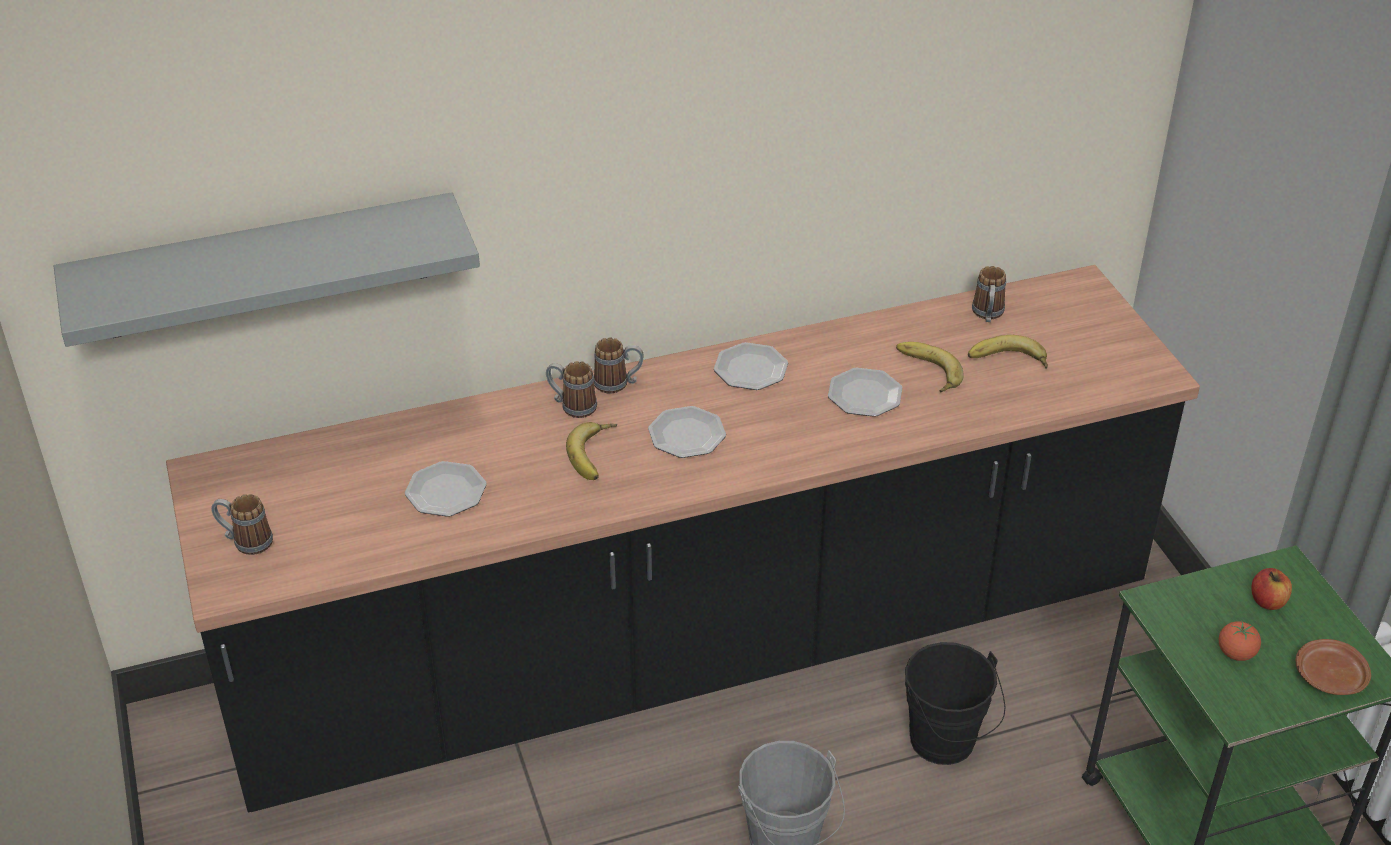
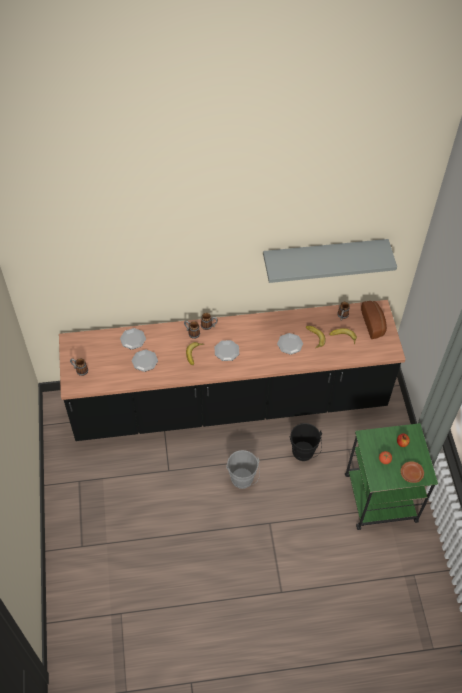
camera: 10 degrees right, 15 degrees up
grey shelf [54,192,480,347] -> grey shelf moved to [263,239,397,283]
plate [714,342,788,390] -> plate moved to [120,328,146,350]
none -> bread [361,301,387,339]

